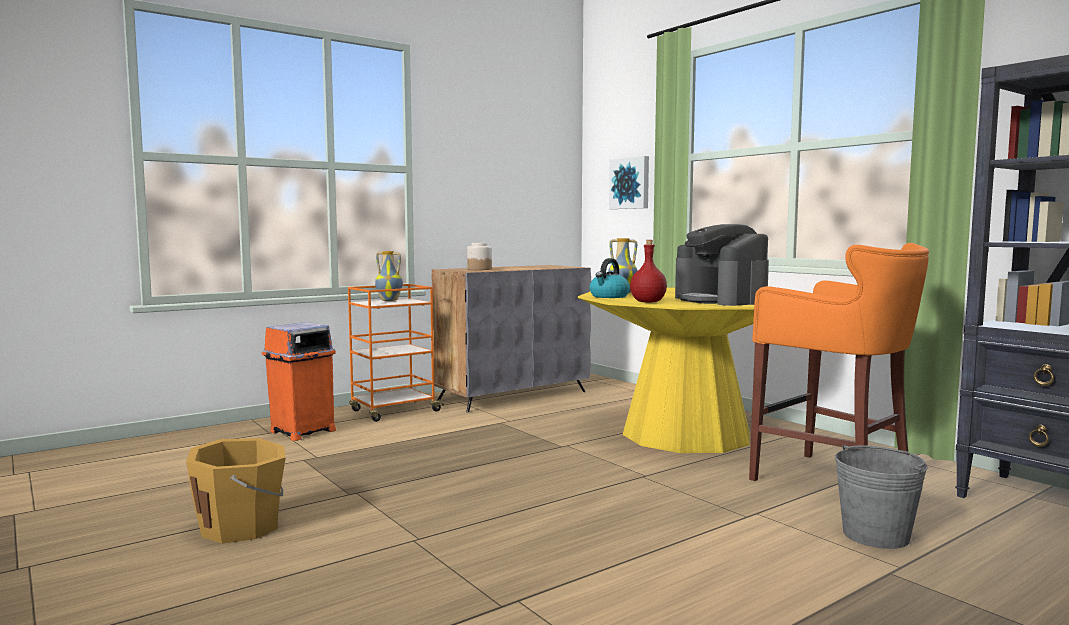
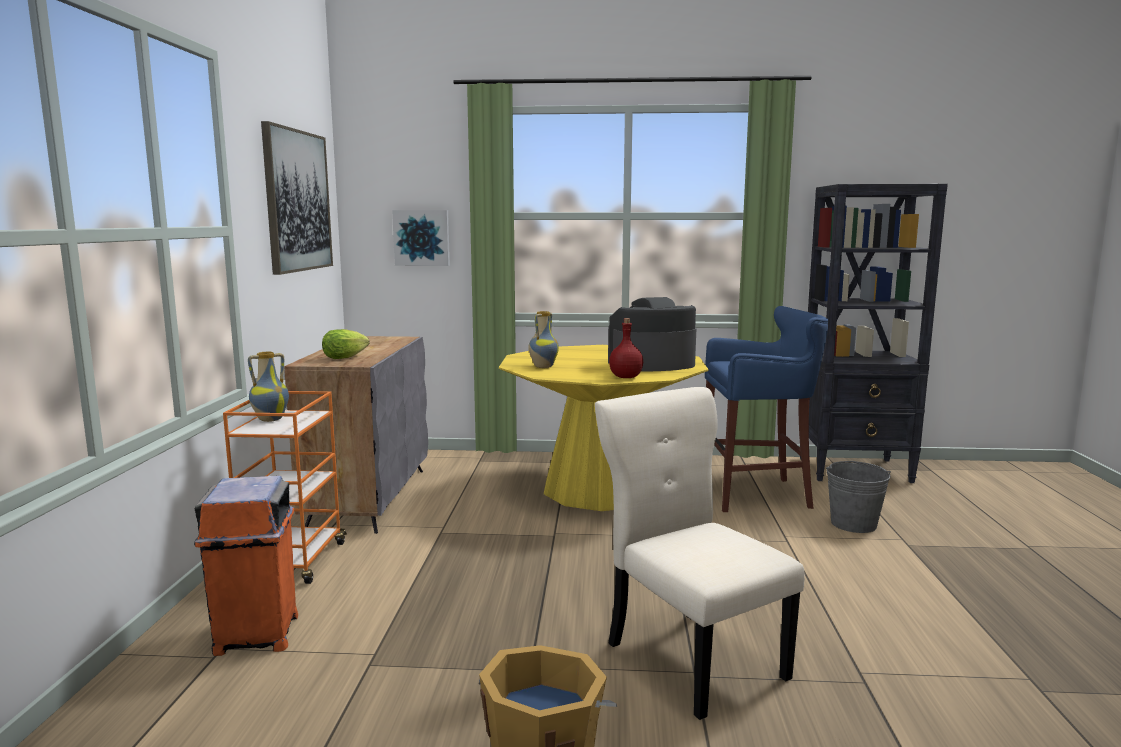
camera: 50 degrees left, 5 degrees up
jar [467,243,492,270] -> lettuce [322,329,369,359]
kettle [590,258,630,298] -> none
coffee machine [675,224,769,306] -> coffee machine turned 150 degrees clockwise [608,297,696,371]
orange stool [749,243,929,481] -> blue stool [705,306,828,512]
none -> picture [261,121,333,275]
none -> beige chair [595,387,804,720]

